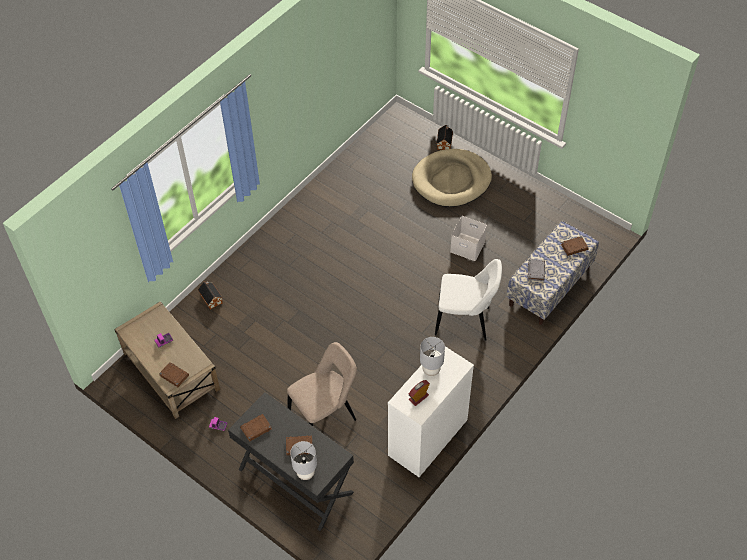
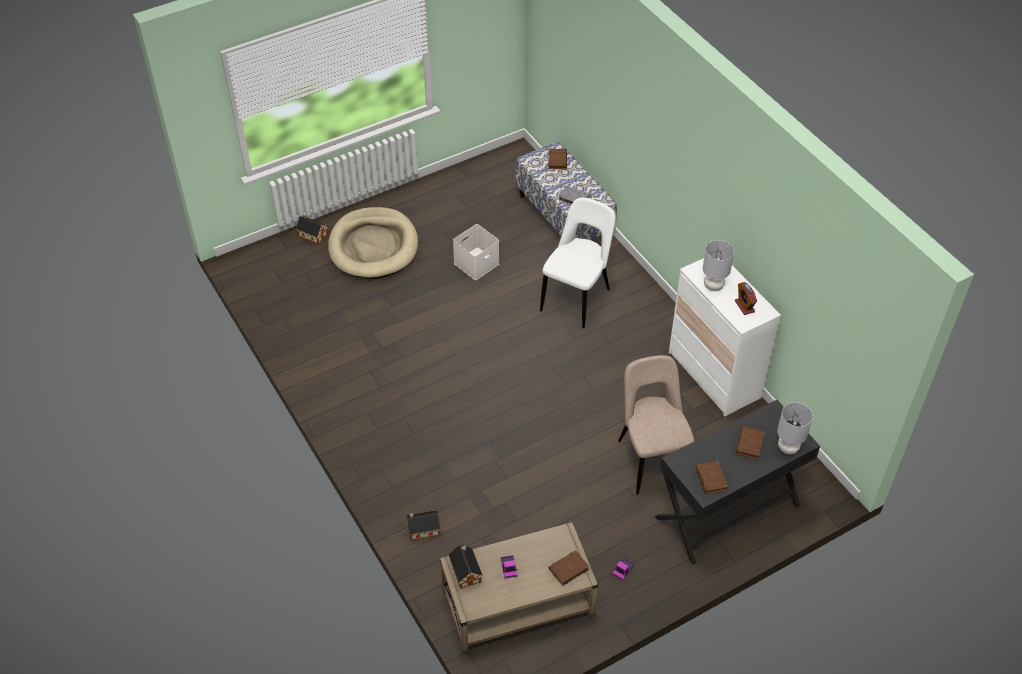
camera: 70 degrees left, 5 degrees down
none -> toy house [448,544,483,589]

